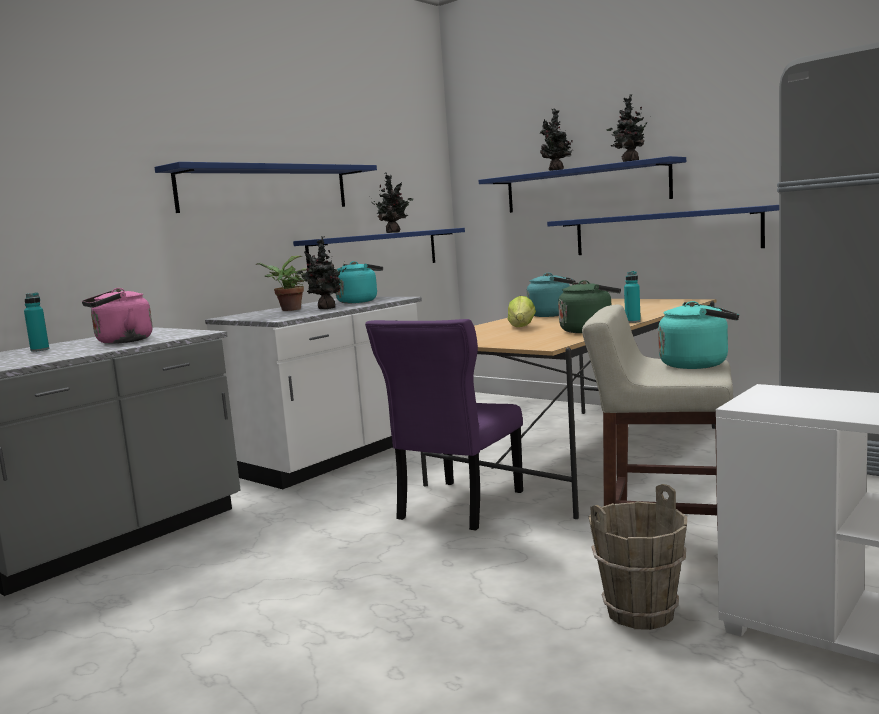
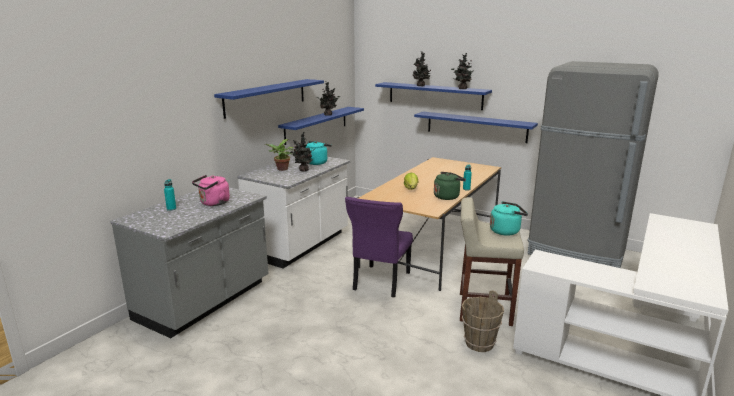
camera: 10 degrees left, 10 degrees up
turquoise kettle [527,273,576,317] -> none

